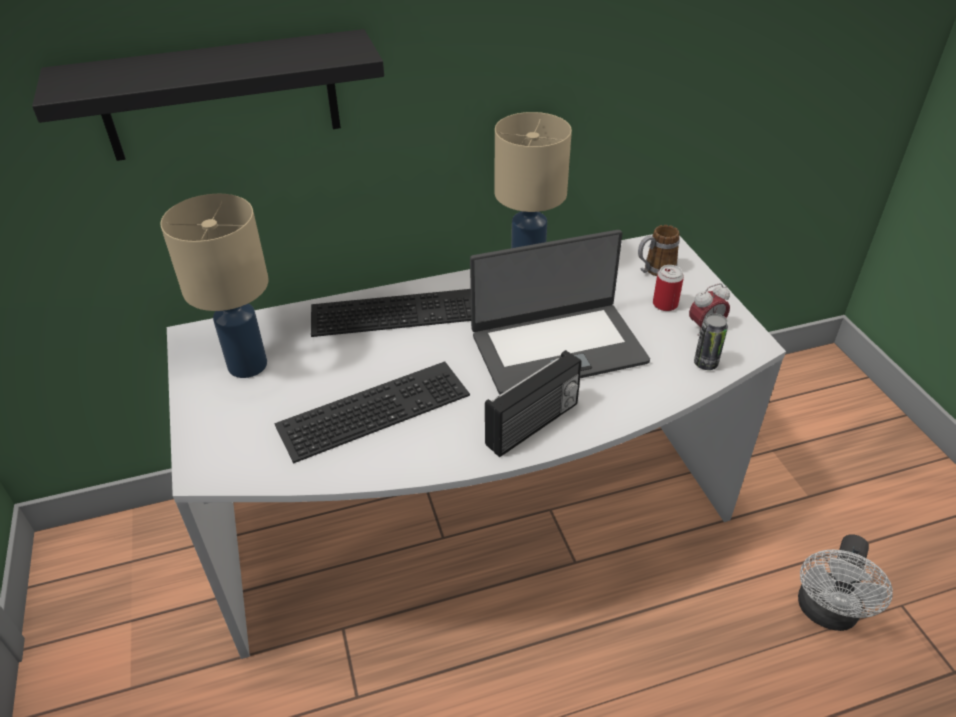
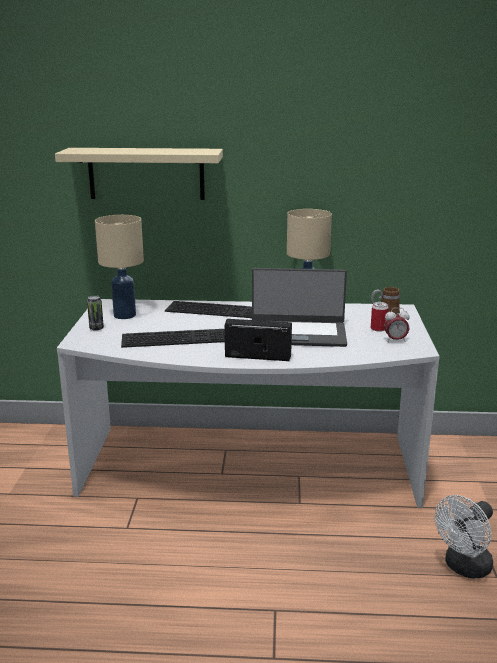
camera: 20 degrees right, 20 degrees down
black shelf [32,29,384,161] -> beige shelf [55,148,223,200]
radio [485,350,582,457] -> radio turned 150 degrees counterclockwise [225,319,292,361]
can [694,313,728,370] -> can moved to [87,295,104,331]

